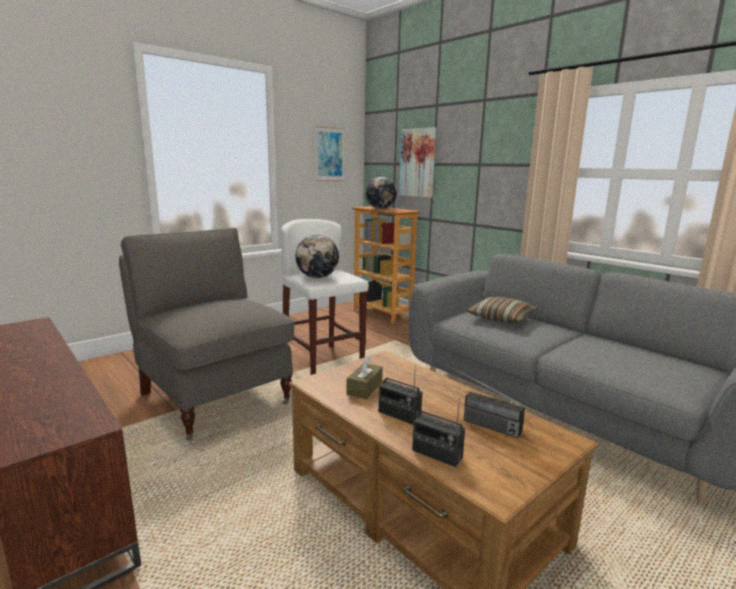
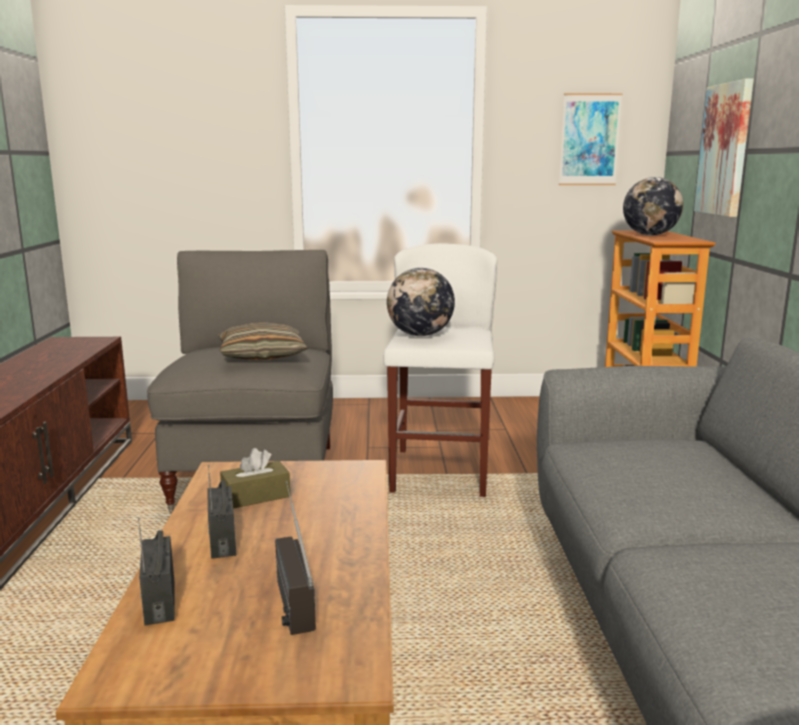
camera: 40 degrees right, 0 degrees up
pillow [468,297,538,323] -> pillow moved to [218,323,308,360]

